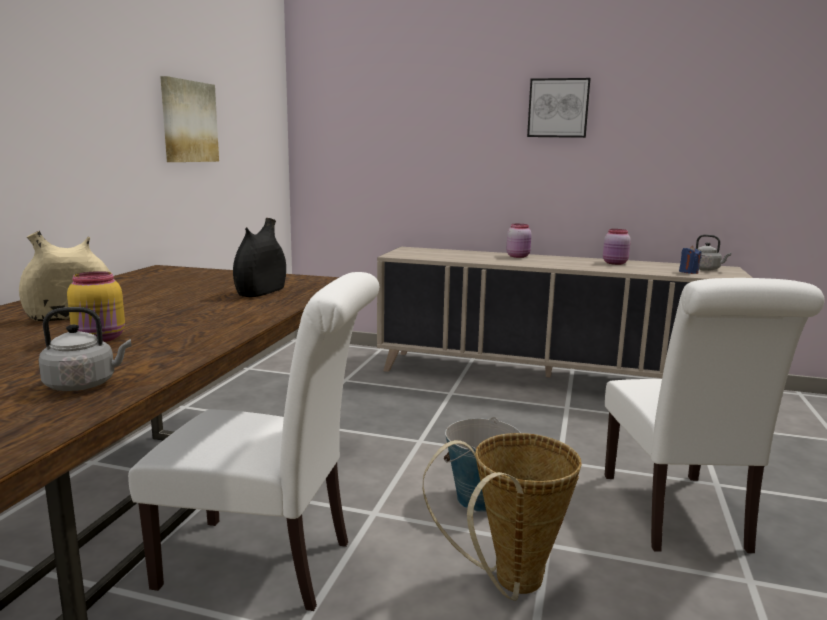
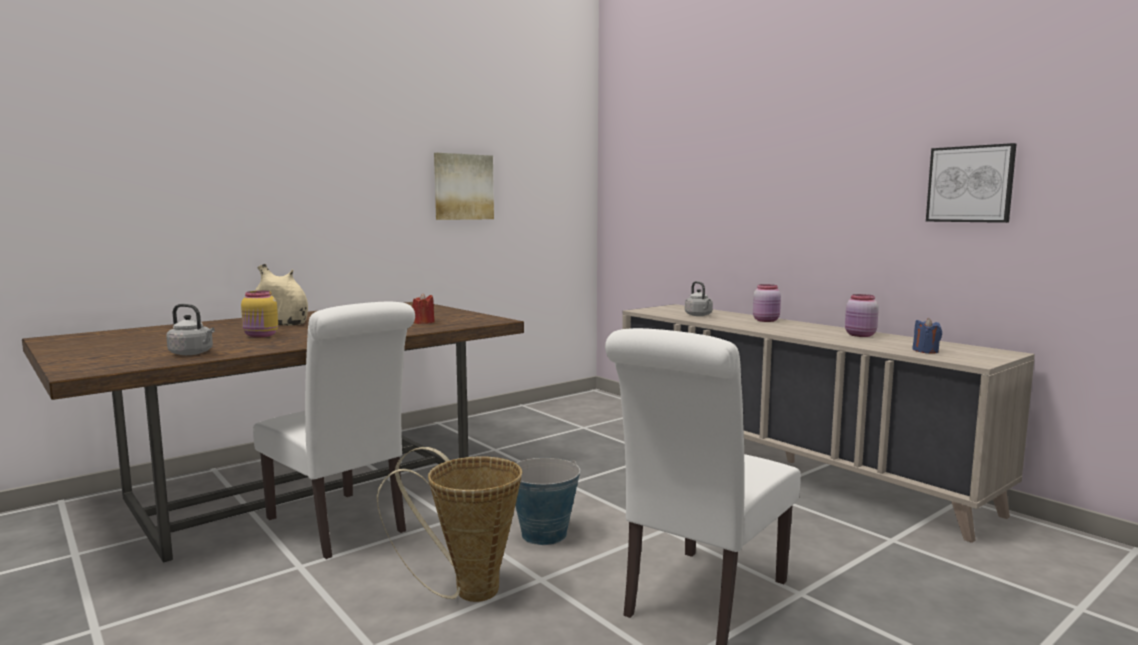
camera: 35 degrees right, 5 degrees down
black vase [233,218,286,297] -> red candle [412,293,435,324]
picture [527,78,591,138] -> picture moved to [926,143,1016,223]
grey kettle [696,234,732,271] -> grey kettle moved to [685,281,713,316]

